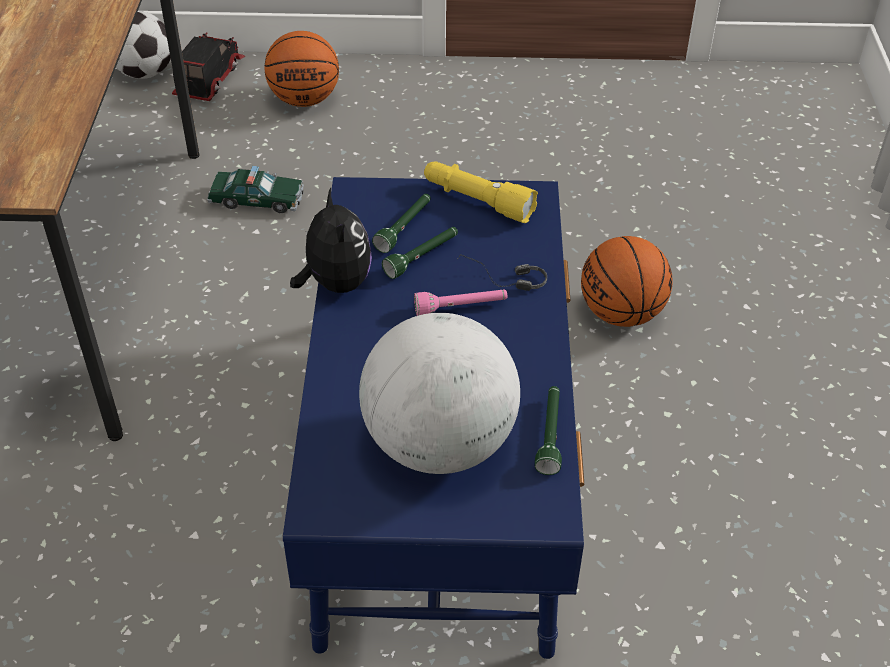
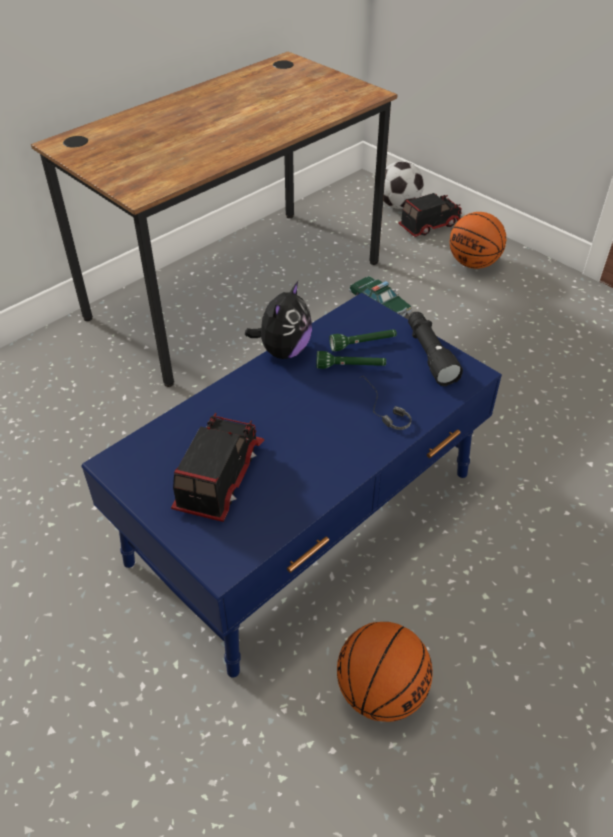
camera: 45 degrees right, 0 degrees up
globe [359,313,520,474] -> toy truck [171,413,265,522]
pink flashlight [414,290,507,316] -> none
yellow flashlight [424,161,538,223] -> black flashlight [408,312,463,386]
green flashlight [535,386,562,475] -> none
basketball [581,236,673,327] -> basketball moved to [337,622,433,722]

